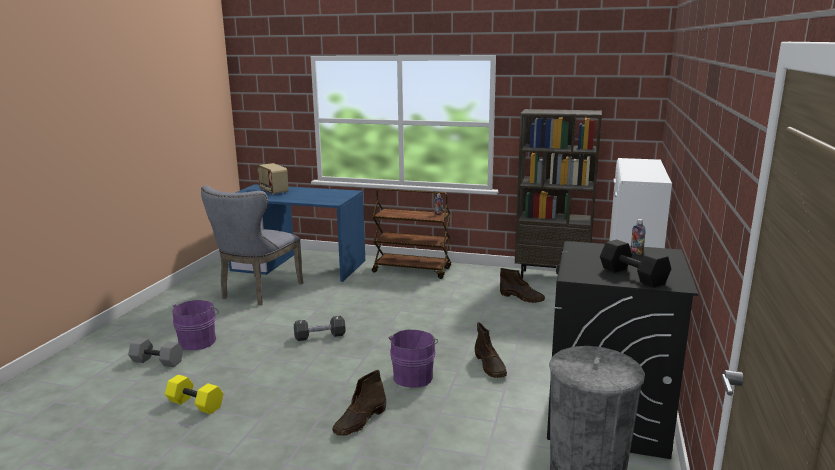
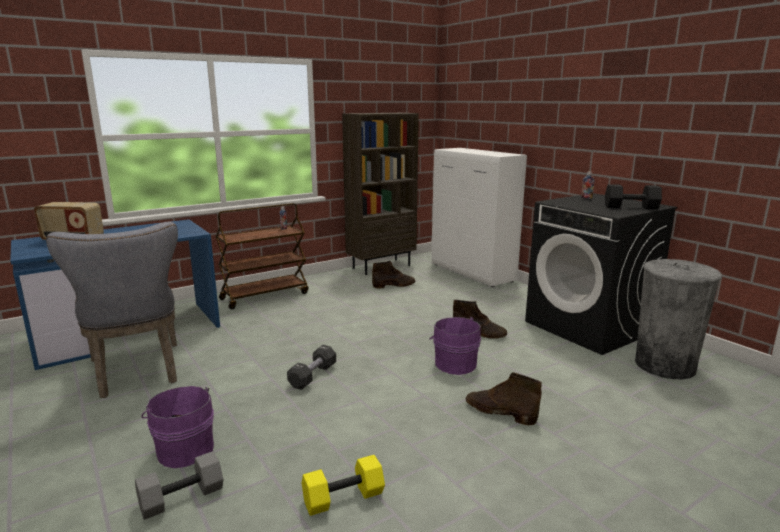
camera: 50 degrees left, 0 degrees up
brown boot [332,370,386,436] -> brown boot turned 135 degrees clockwise [466,372,542,425]

